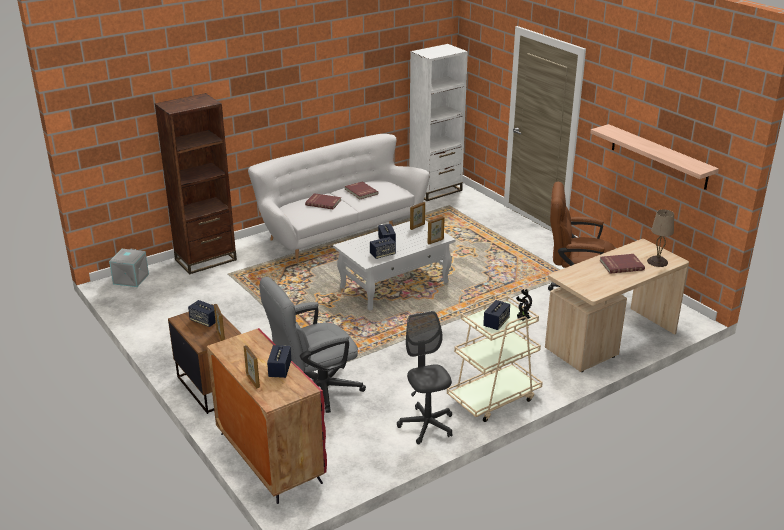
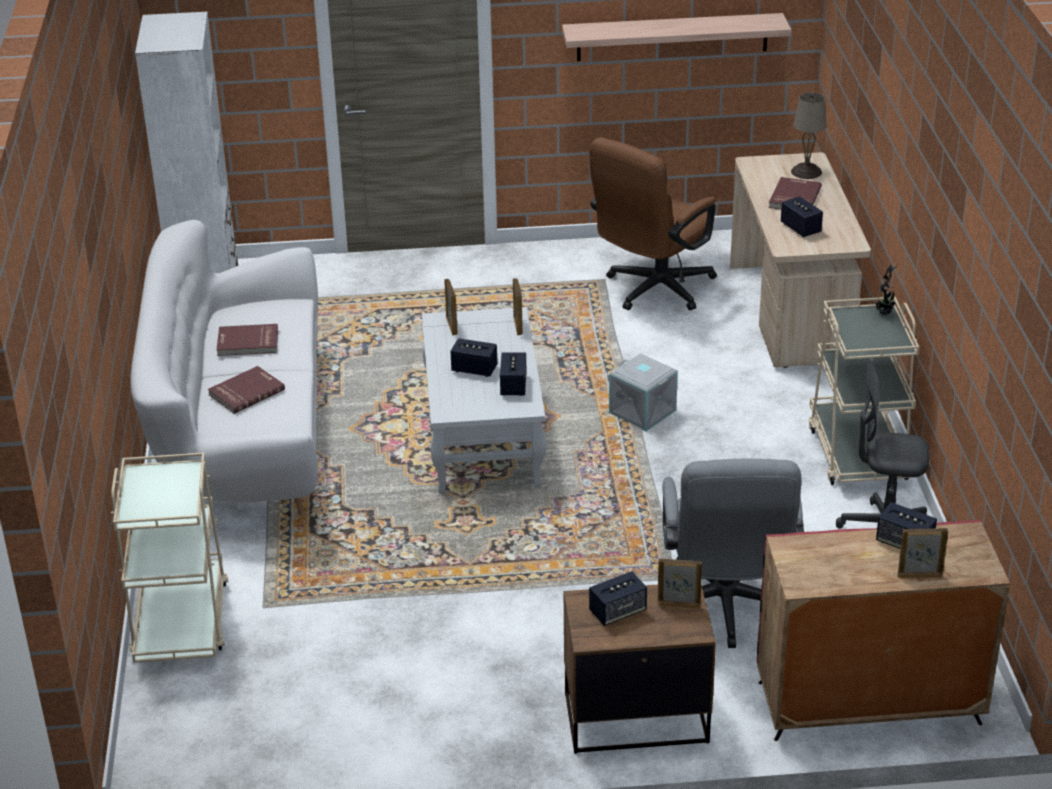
camera: 60 degrees left, 5 degrees up
grey storage box [109,248,149,287] -> grey storage box moved to [609,353,678,432]
brown bookcase [155,93,237,274] -> beige cart [111,453,228,663]
speaker [483,300,510,330] -> speaker moved to [781,196,823,237]

